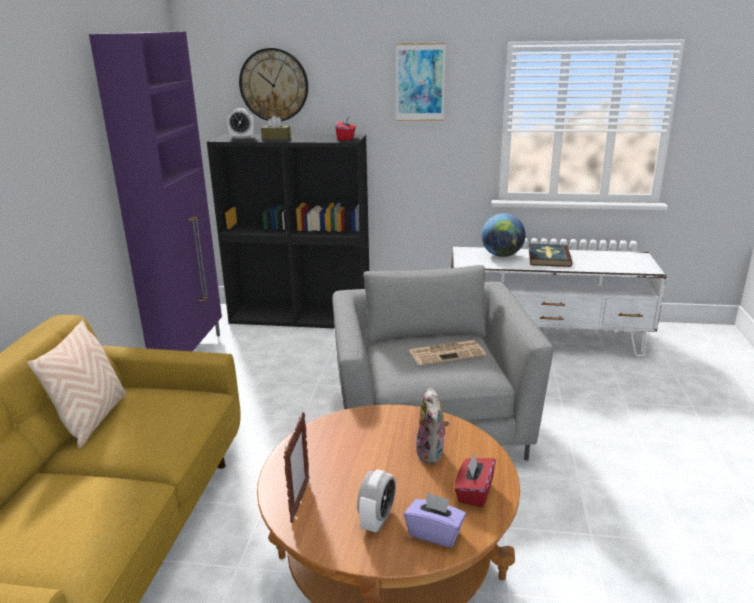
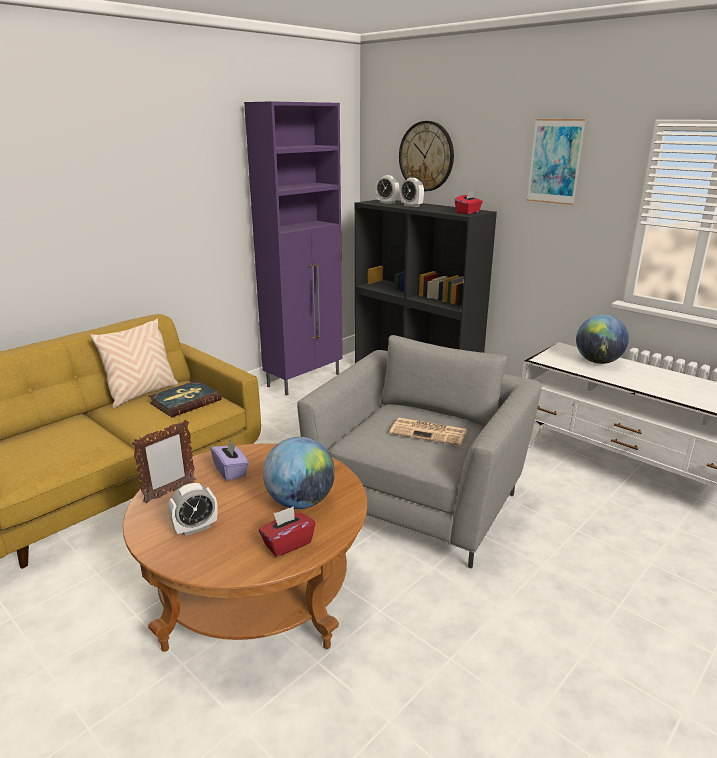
camera: 35 degrees right, 0 degrees up
brown tissue box [261,115,291,140] -> alarm clock [400,178,424,207]
purple tissue box [404,492,466,547] -> purple tissue box moved to [210,440,249,481]
plush toy [416,387,449,464] -> globe [263,437,335,509]
book [529,244,572,267] -> book moved to [149,380,222,417]

